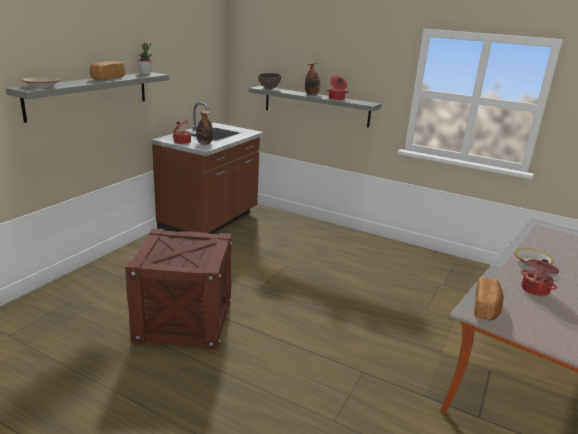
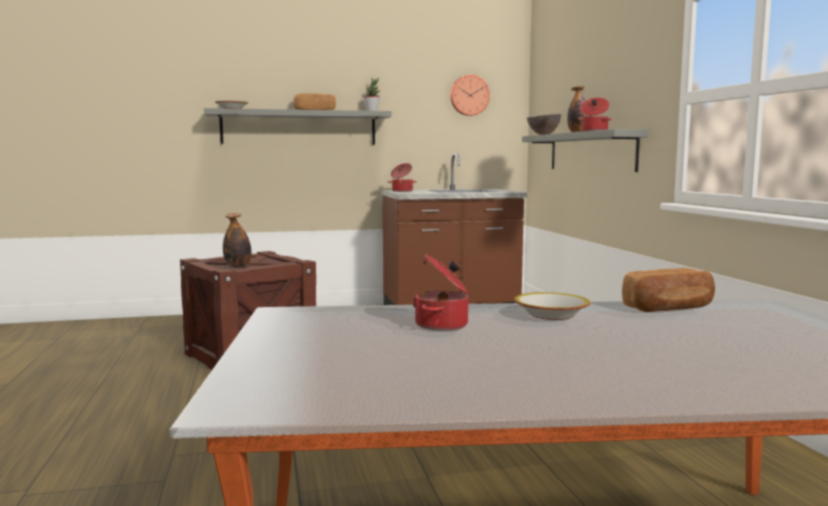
camera: 50 degrees right, 15 degrees down
bottle [196,110,213,145] -> bottle moved to [223,213,252,268]
bread [474,277,504,321] -> bread moved to [622,268,715,312]
none -> wall clock [450,75,490,116]

